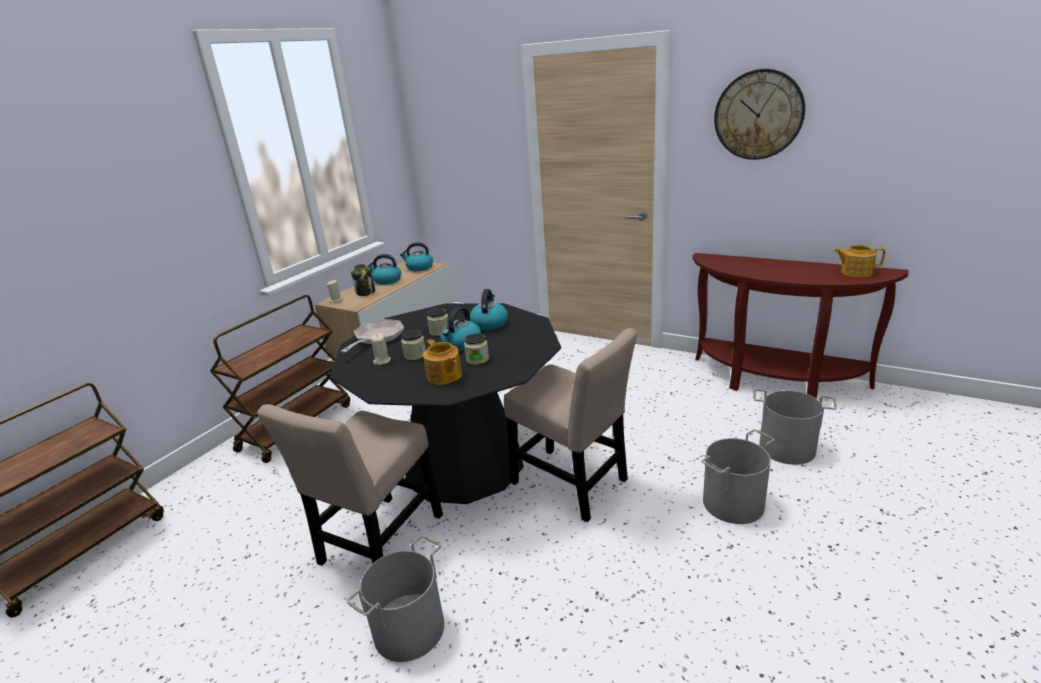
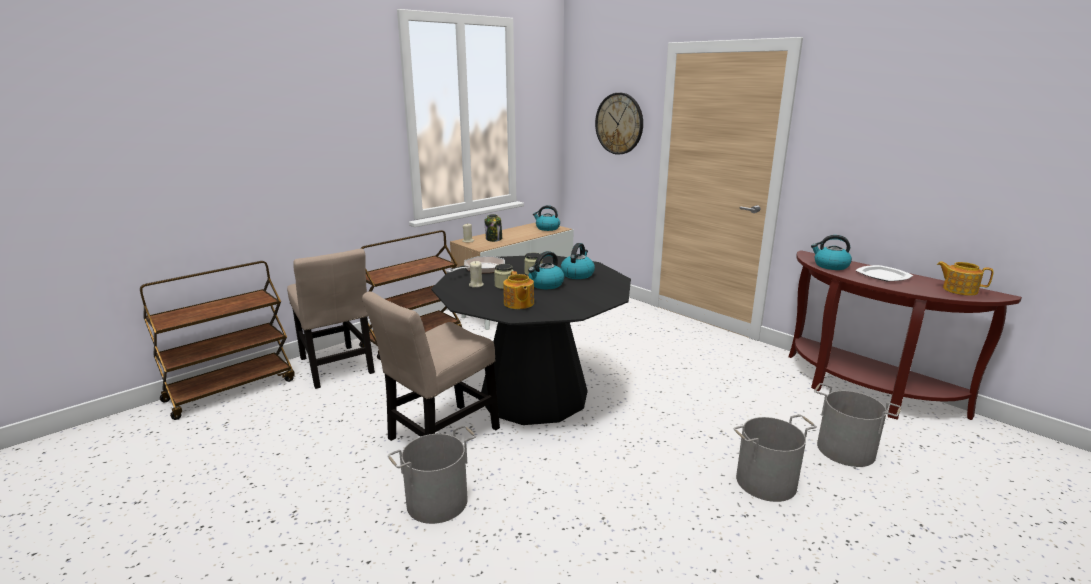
camera: 15 degrees right, 5 degrees down
kettle [368,254,401,285] -> kettle moved to [811,235,852,270]
jar [464,333,489,365] -> none
beige chair [504,328,637,522] -> beige chair moved to [287,249,375,389]
wall clock [714,69,805,160] -> wall clock moved to [595,93,643,155]
none -> plate [855,265,913,282]

